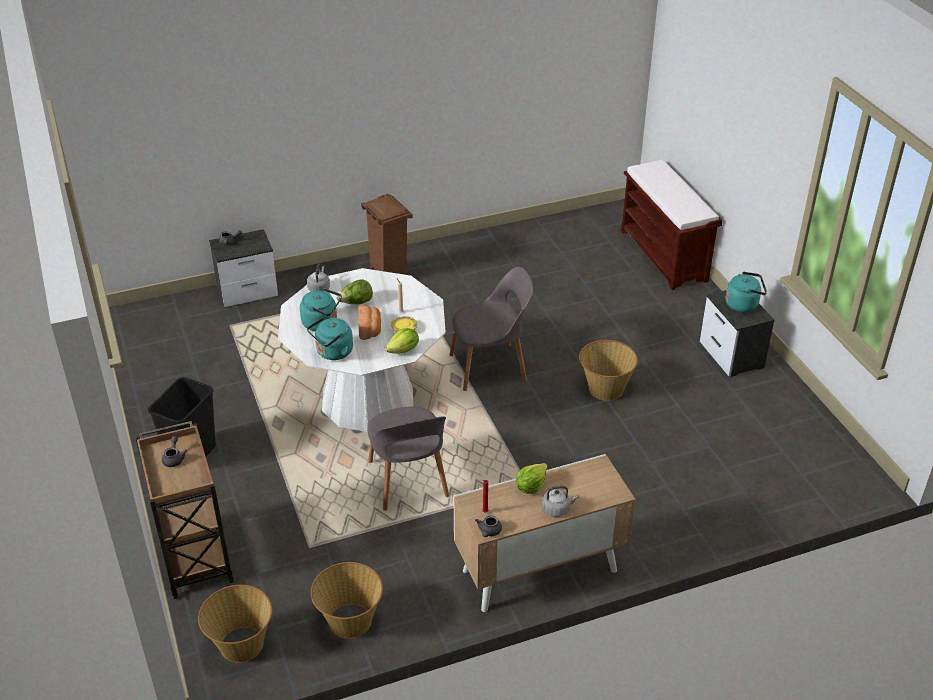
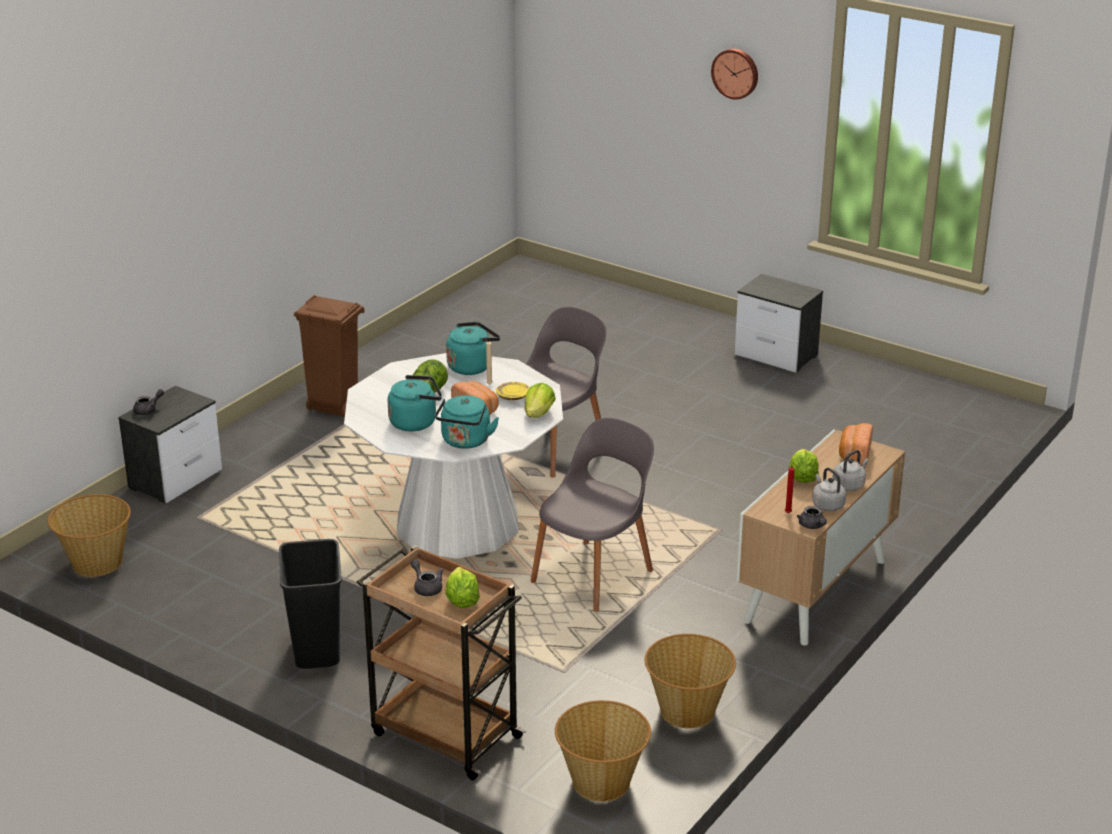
camera: 35 degrees left, 10 degrees down
grey kettle [307,264,330,292] -> grey kettle moved to [812,468,846,511]
grey chair [368,406,449,511] -> grey chair turned 90 degrees counterclockwise [531,418,654,612]
basket [579,340,638,401] -> basket moved to [48,494,131,577]
brown bench [621,160,722,290] -> none
turquoise kettle [726,272,767,312] -> turquoise kettle moved to [446,322,500,375]
none -> lettuce [445,567,480,608]
none -> wall clock [711,49,758,100]
none -> bread [839,423,873,466]

